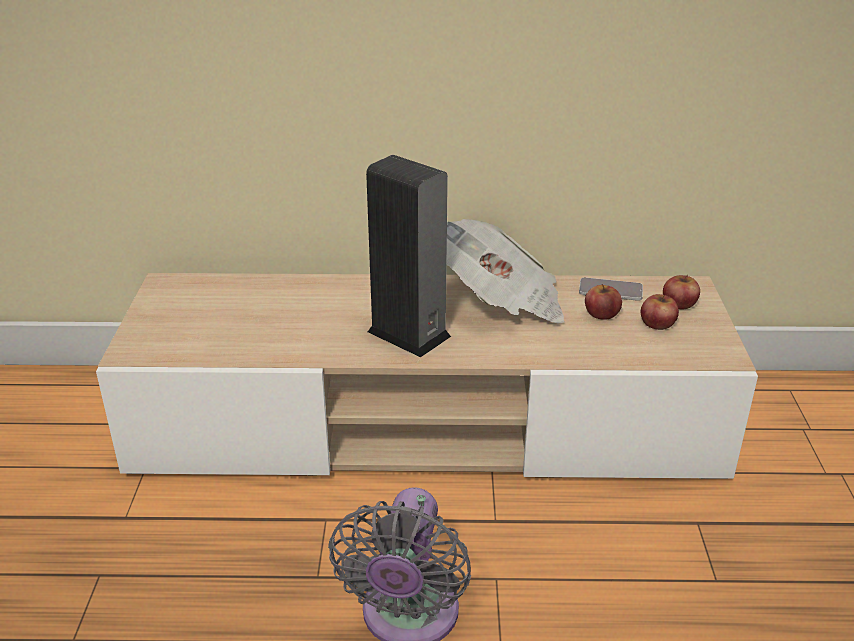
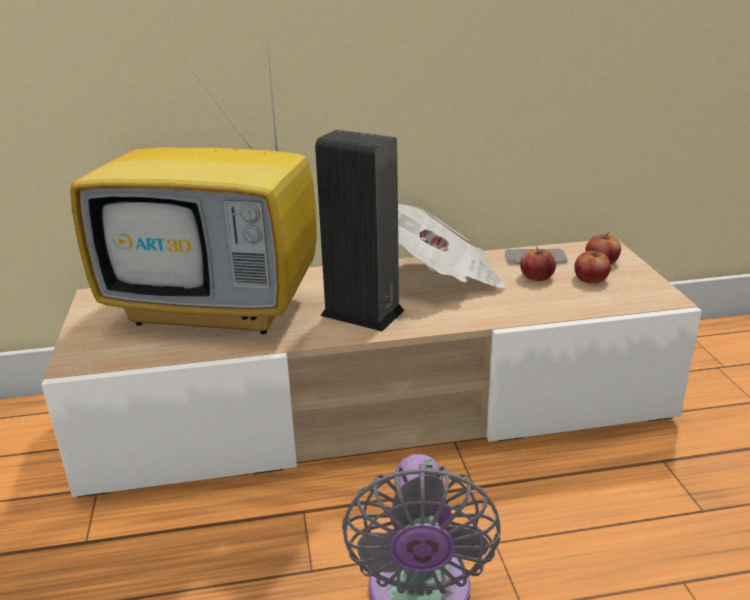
camera: 10 degrees left, 5 degrees down
none -> television [70,30,317,334]

